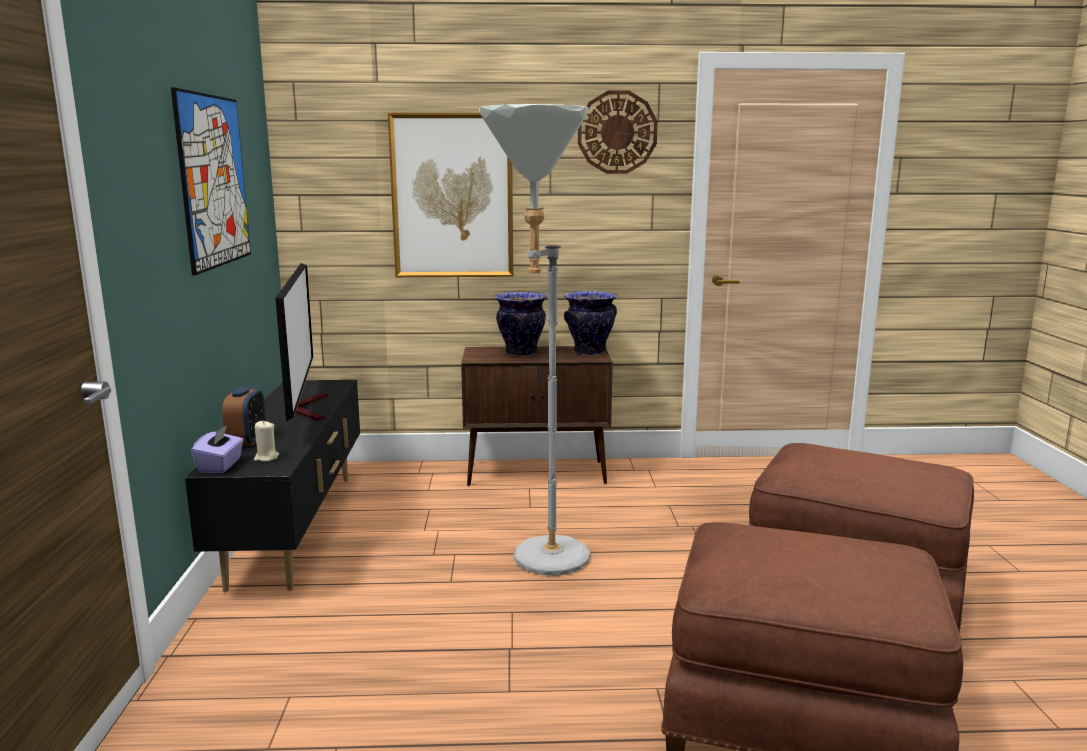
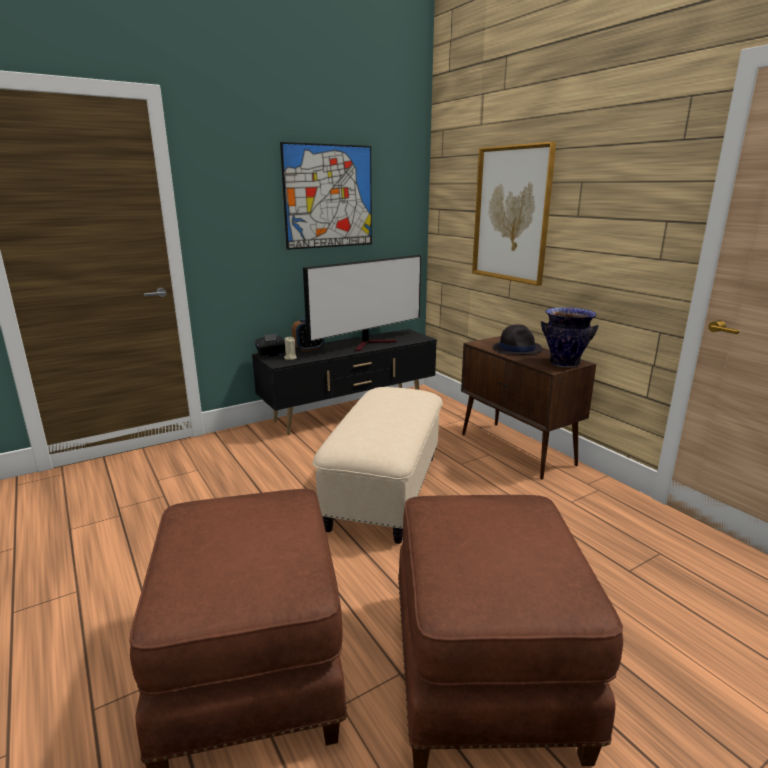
camera: 60 degrees right, 5 degrees up
purple tissue box [191,425,244,473] -> black tissue box [255,334,285,357]
grey floor lamp [479,104,590,576] -> beige ottoman [313,387,443,544]
vase [494,292,547,357] -> black hat [493,324,543,355]
wall clock [578,90,658,174] -> none

